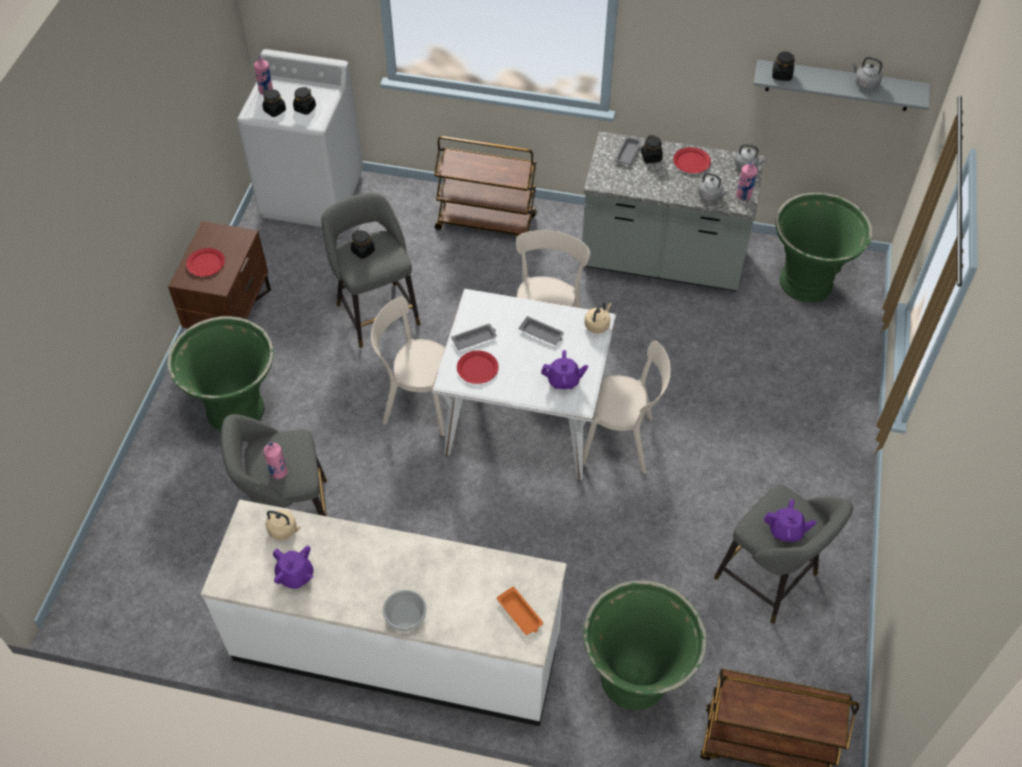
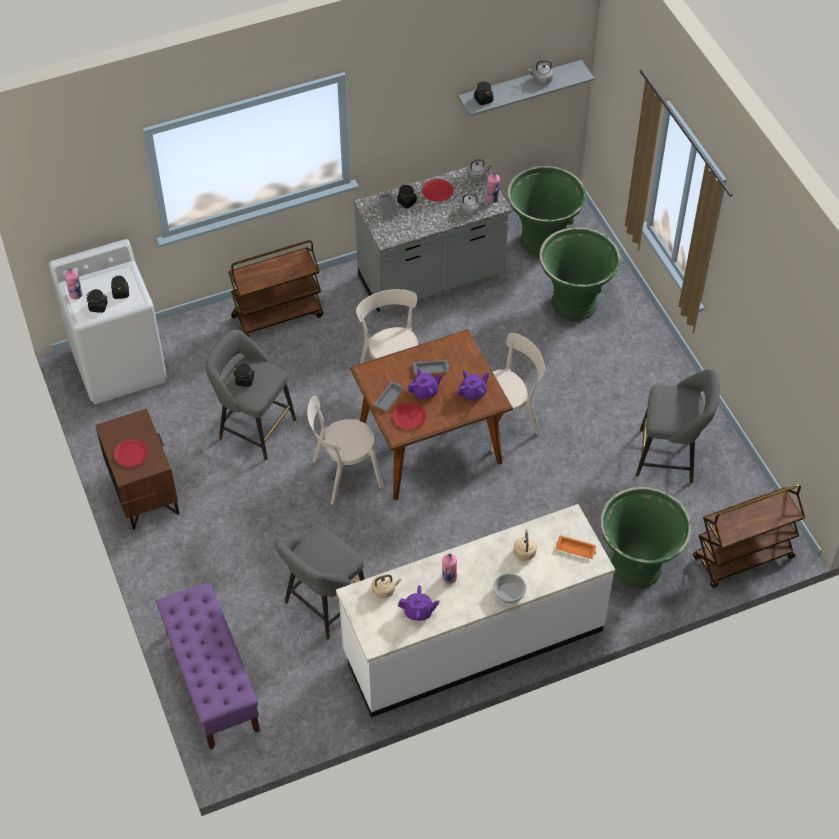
camera: 35 degrees left, 0 degrees up
green planter [167,316,274,431] -> green planter moved to [539,227,621,321]
pink bottle [264,442,288,479] -> pink bottle moved to [442,553,457,584]
white dining table [431,289,616,481] -> brown dining table [350,329,513,500]
beige kettle [585,302,612,333] -> beige kettle moved to [513,529,537,561]
purple teapot [764,499,816,542] -> purple teapot moved to [408,368,442,400]
none -> purple bench [156,582,260,749]

